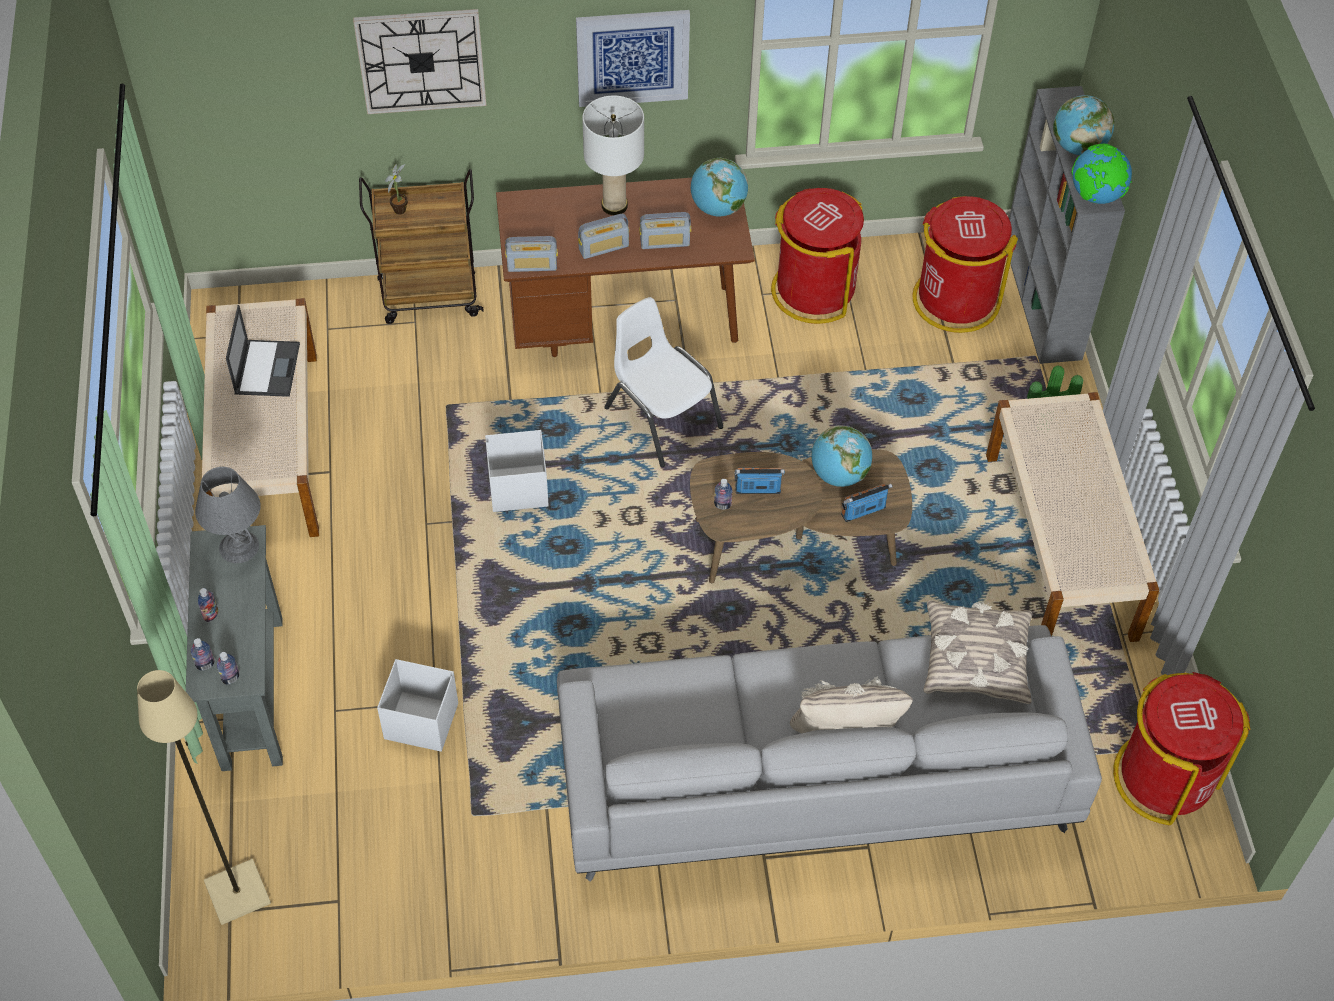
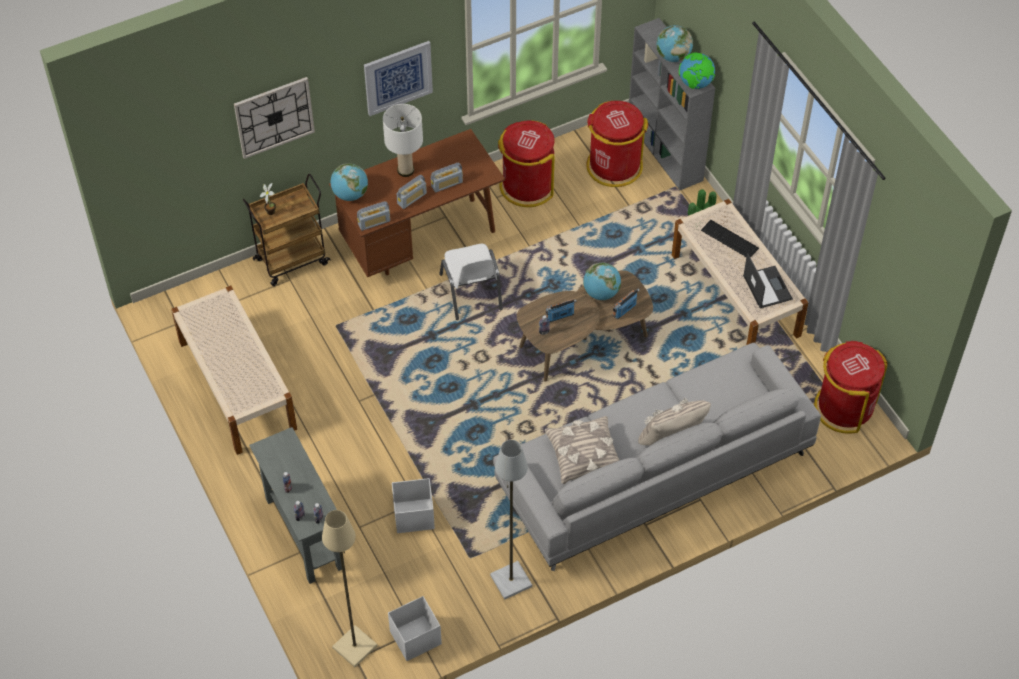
camera: 20 degrees left, 0 degrees up
grey table lamp [195,467,260,563] -> none
laptop [226,305,300,397] -> laptop moved to [743,253,793,308]
white storage box [485,430,549,512] -> white storage box moved to [388,596,442,661]
white chair [604,297,723,467] -> white chair turned 135 degrees counterclockwise [439,244,503,320]
globe [691,158,748,216] -> globe moved to [331,163,368,201]
beige pillow [923,600,1032,704] -> beige pillow moved to [545,416,619,484]
none -> grey floor lamp [490,440,532,600]
none -> keyboard [701,220,759,258]

